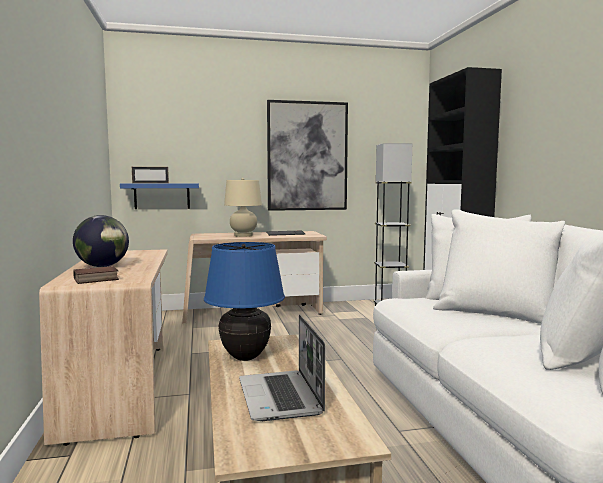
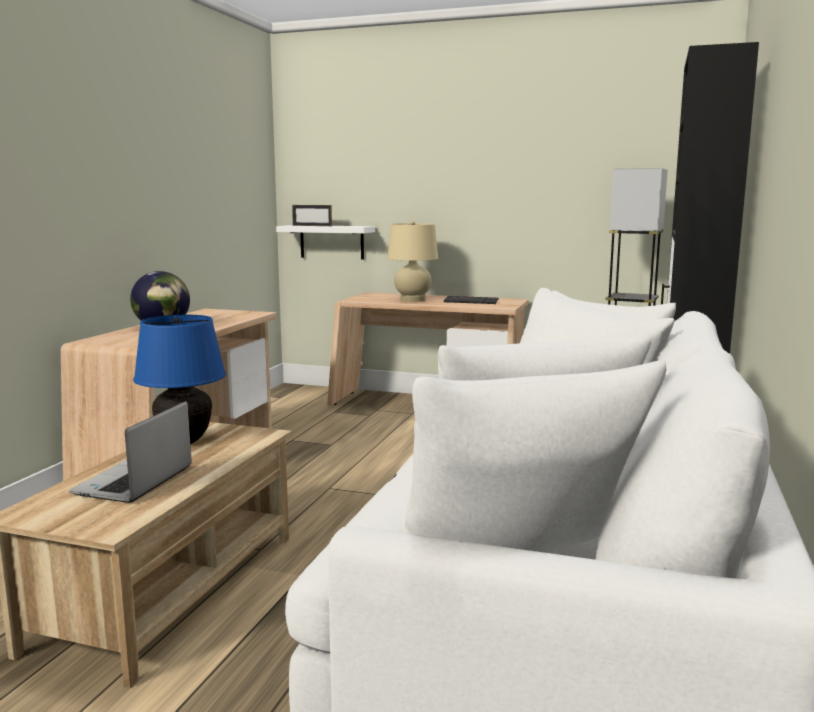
camera: 30 degrees right, 5 degrees up
book [73,266,119,284] -> none
blue shelf [120,183,199,209] -> white shelf [276,225,375,259]
picture [267,100,348,211] -> none

